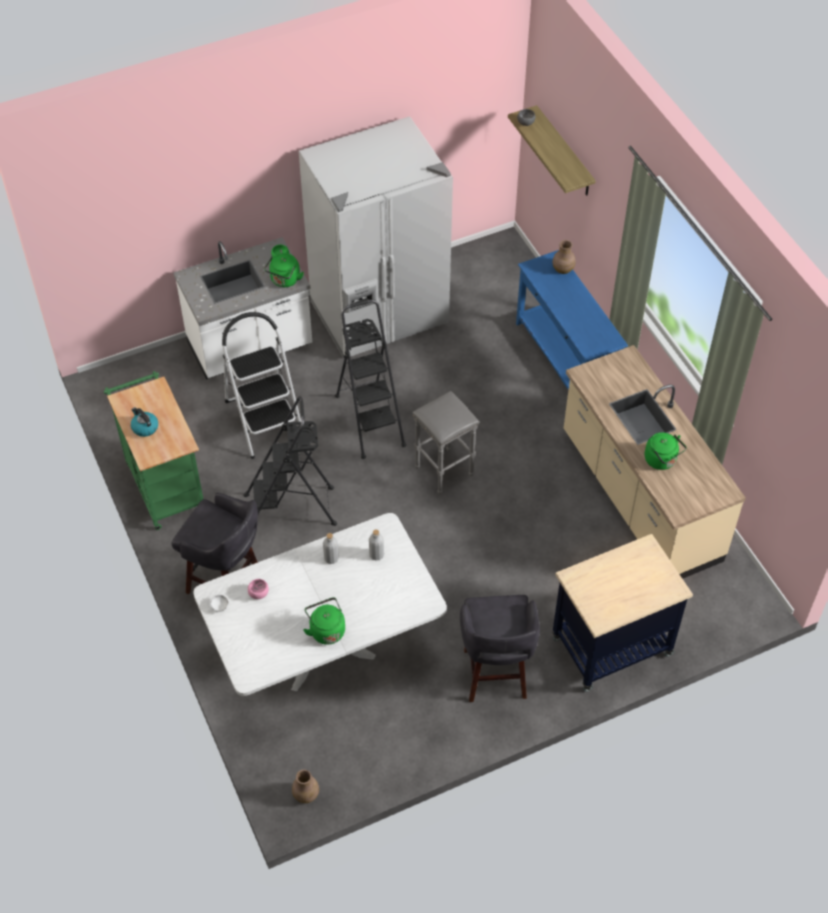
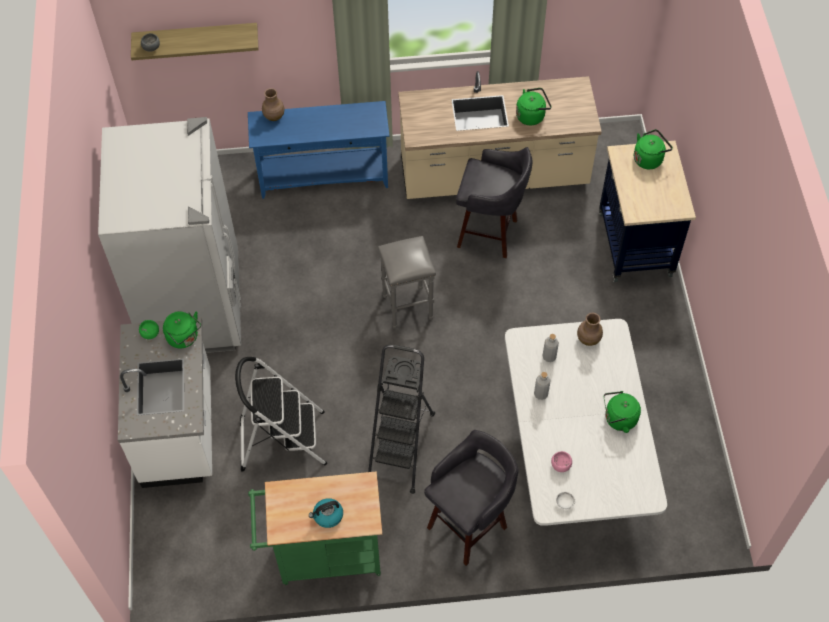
camera: 70 degrees left, 5 degrees up
brown vase [292,770,319,803] -> brown vase moved to [577,313,603,346]
step ladder [335,300,406,459] -> none
grey stool [460,595,540,702] -> grey stool moved to [456,147,532,258]
none -> green kettle [634,129,673,169]

